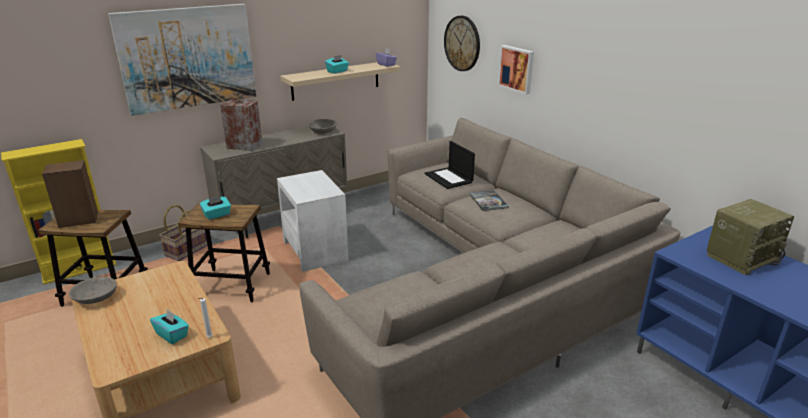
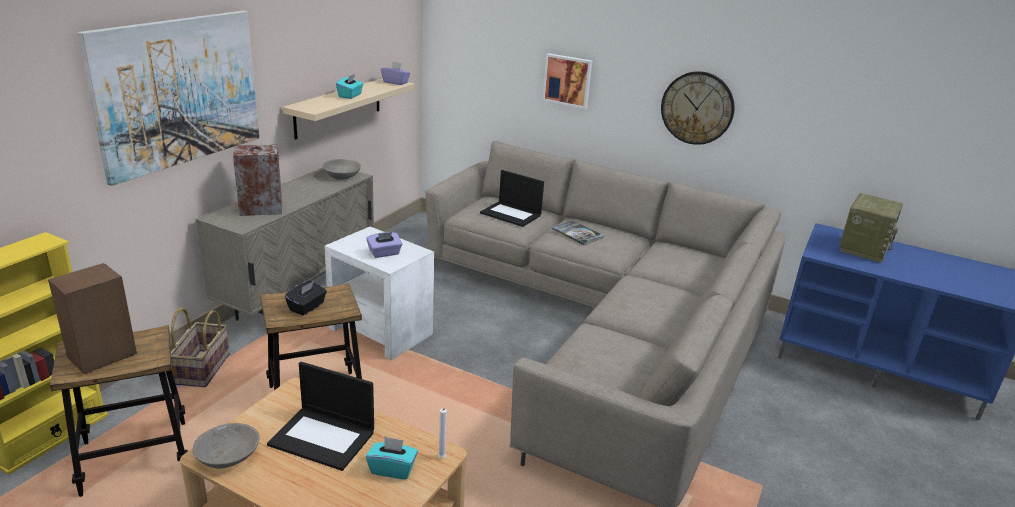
camera: 30 degrees left, 0 degrees up
turquoise tissue box [199,196,231,220] -> black tissue box [285,280,327,315]
wall clock [444,16,480,71] -> wall clock moved to [661,71,735,145]
none -> laptop [267,362,374,471]
none -> purple tissue box [366,232,402,258]

